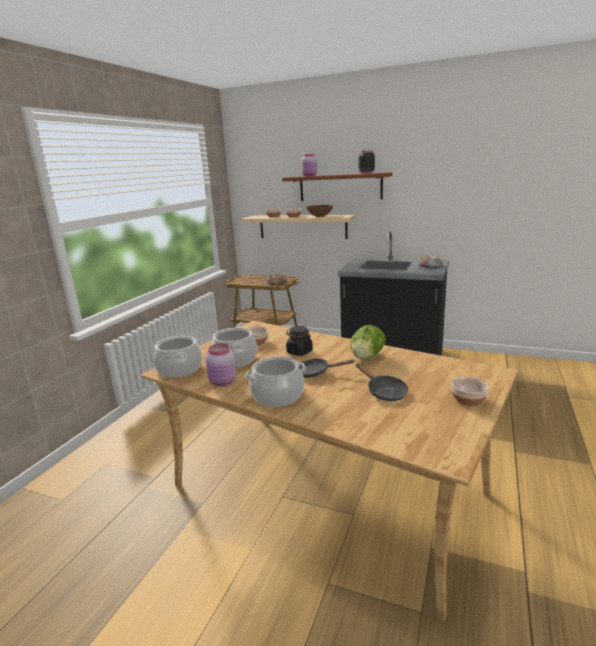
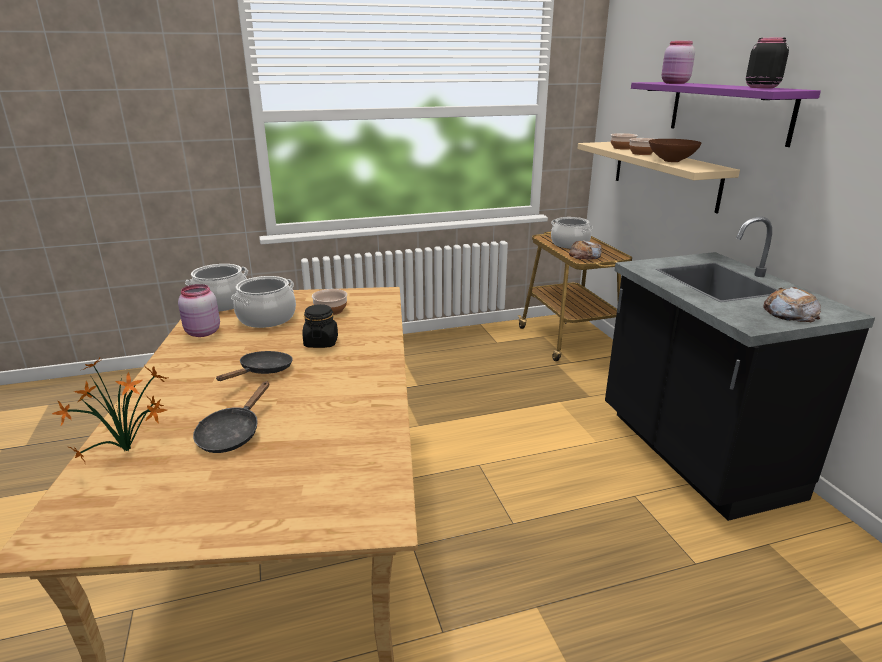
camera: 50 degrees right, 5 degrees up
cooking pot [245,356,306,407] -> cooking pot moved to [551,217,593,249]
brown shelf [282,172,393,201] -> purple shelf [631,82,821,147]
black frying pan [299,359,354,378] -> black frying pan turned 60 degrees clockwise [216,351,293,381]
lettuce [350,325,386,360] -> none
bowl [451,377,489,406] -> none
none -> potted plant [52,358,168,462]

